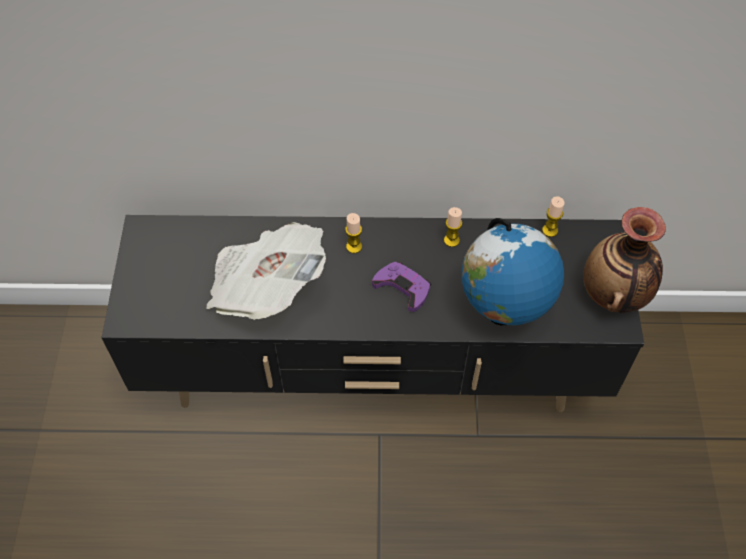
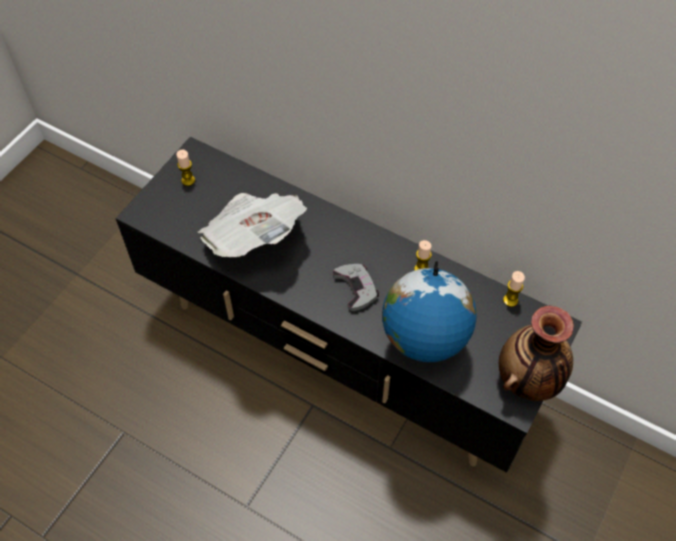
camera: 30 degrees right, 0 degrees up
candle [345,213,362,253] -> candle moved to [176,149,195,186]
purple game controller [372,262,431,312] -> grey game controller [333,264,379,311]

